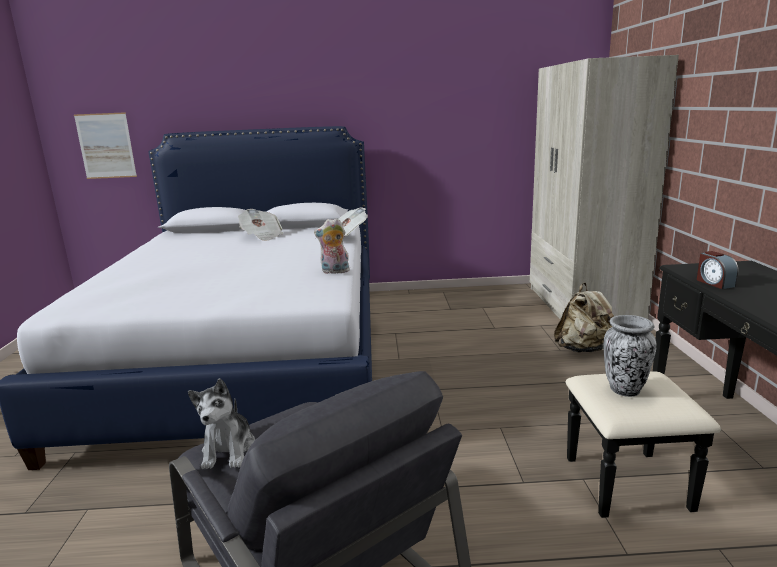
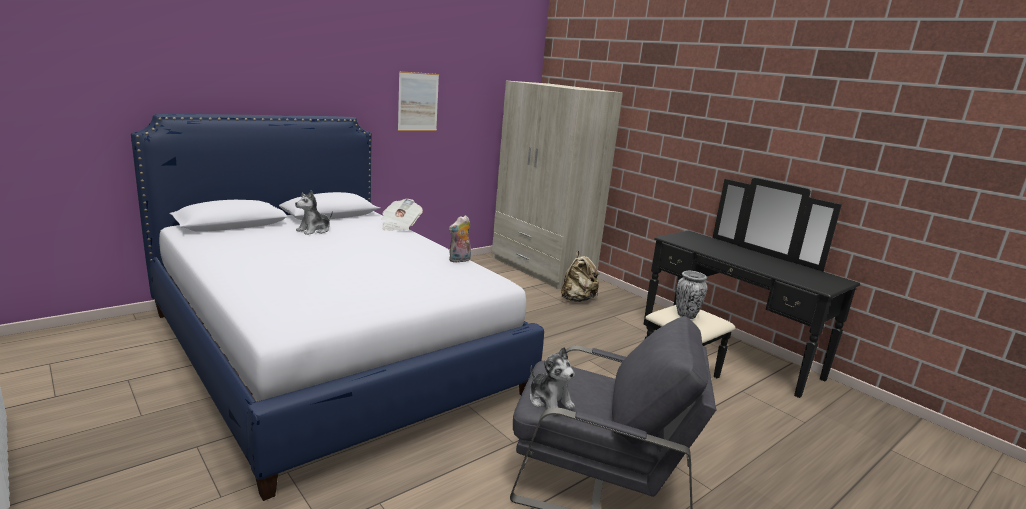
camera: 40 degrees left, 0 degrees up
picture [74,112,137,179] -> picture moved to [398,71,439,131]
newspaper [238,209,283,241] -> plush toy [295,190,333,235]
alarm clock [697,251,739,289] -> none

